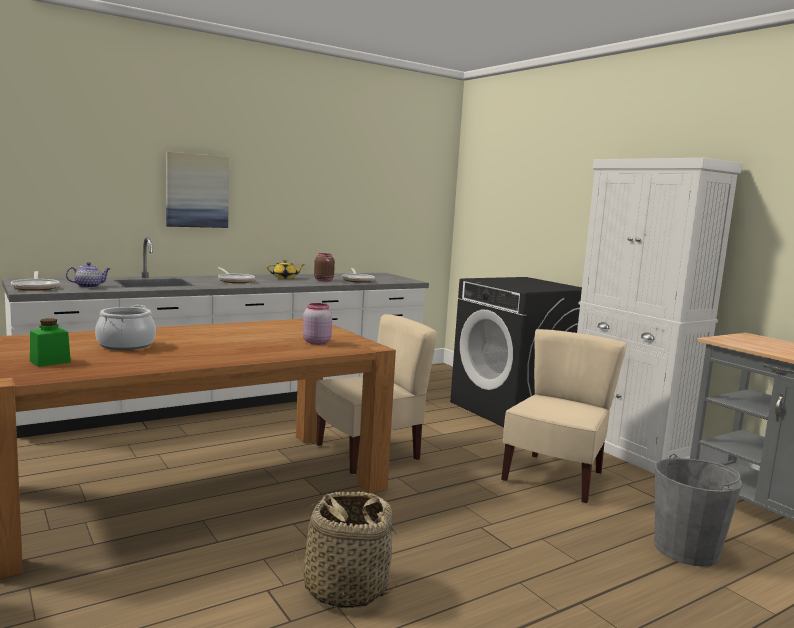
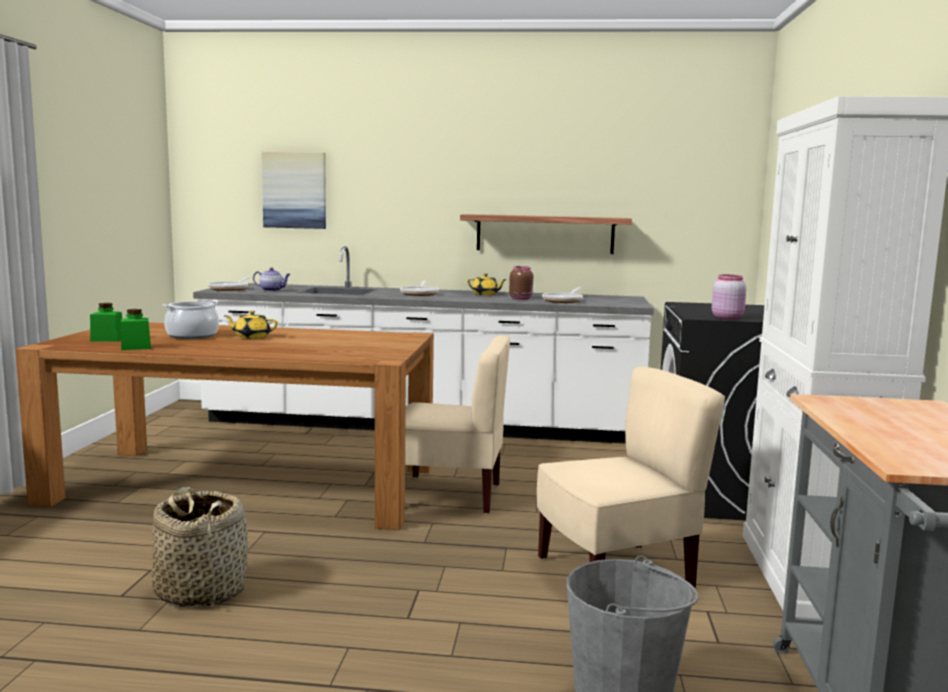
camera: 40 degrees right, 0 degrees up
picture [166,152,229,228] -> picture moved to [261,152,326,229]
pink jar [303,303,332,345] -> pink jar moved to [712,275,747,320]
none -> green jar [121,309,151,350]
none -> yellow teapot [225,311,278,339]
none -> shelf [460,214,632,254]

